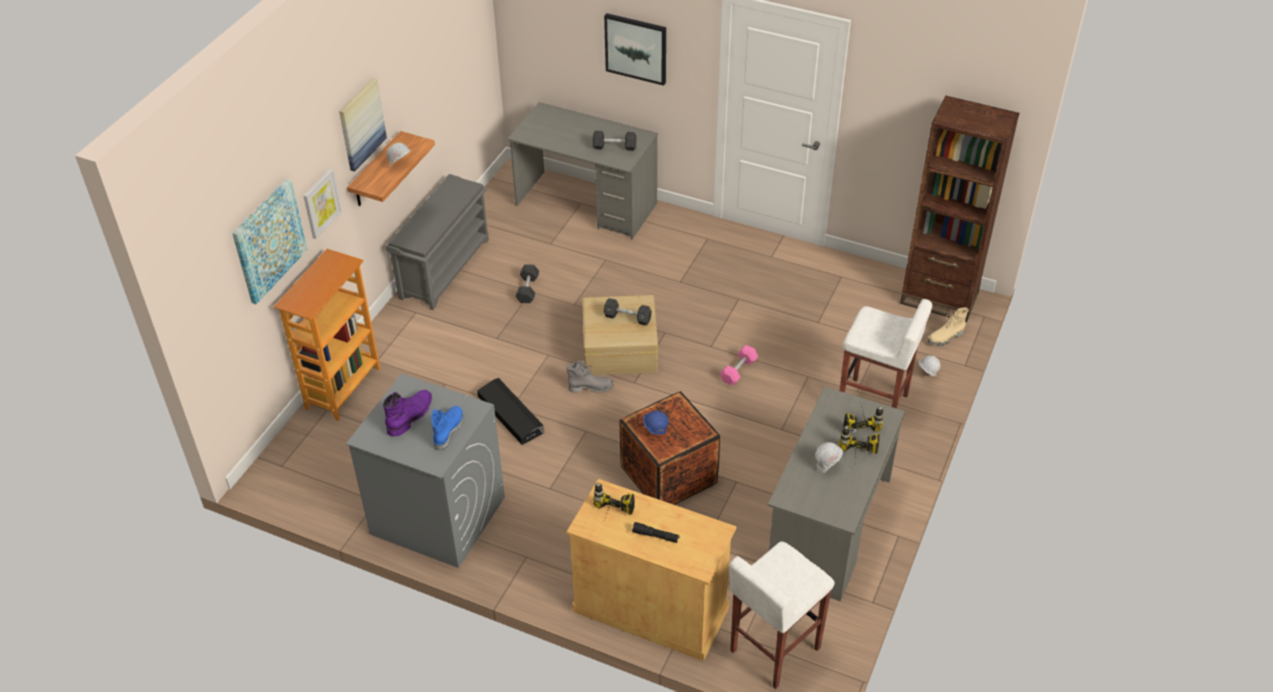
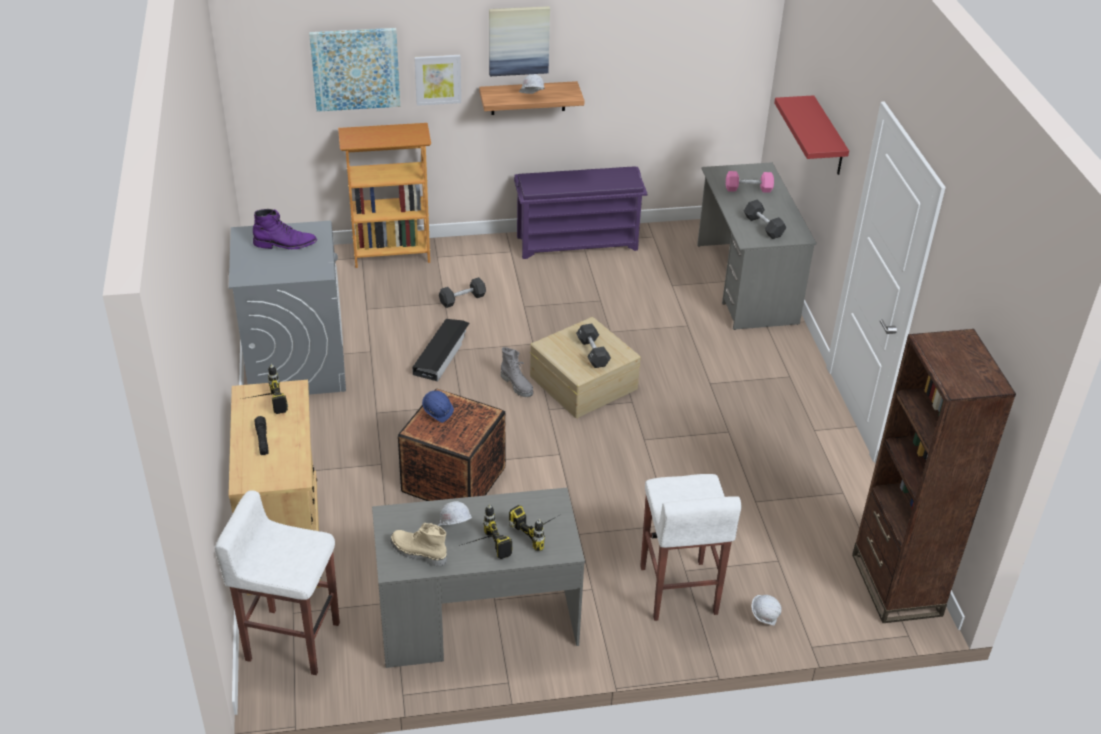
camera: 55 degrees right, 5 degrees down
grey shoe rack [386,174,489,310] -> purple shoe rack [514,166,648,259]
blue boot [431,406,463,451] -> none
black dumbbell [516,264,539,303] -> black dumbbell moved to [439,277,486,308]
picture [604,13,666,86] -> red shelf [774,95,849,175]
pink dumbbell [720,345,758,386] -> pink dumbbell moved to [726,171,774,193]
beige boot [927,308,968,346] -> beige boot moved to [390,523,447,567]

